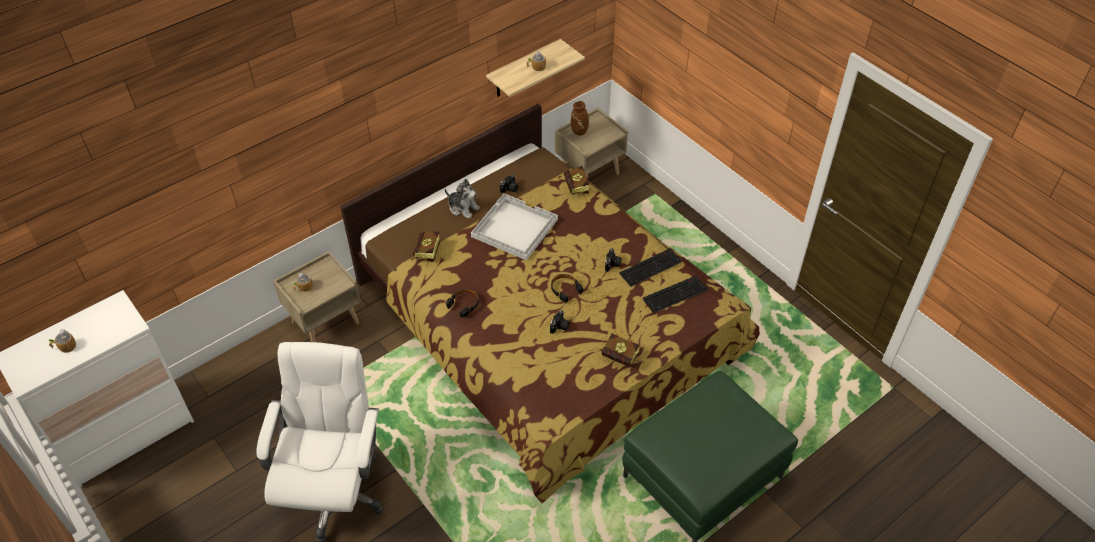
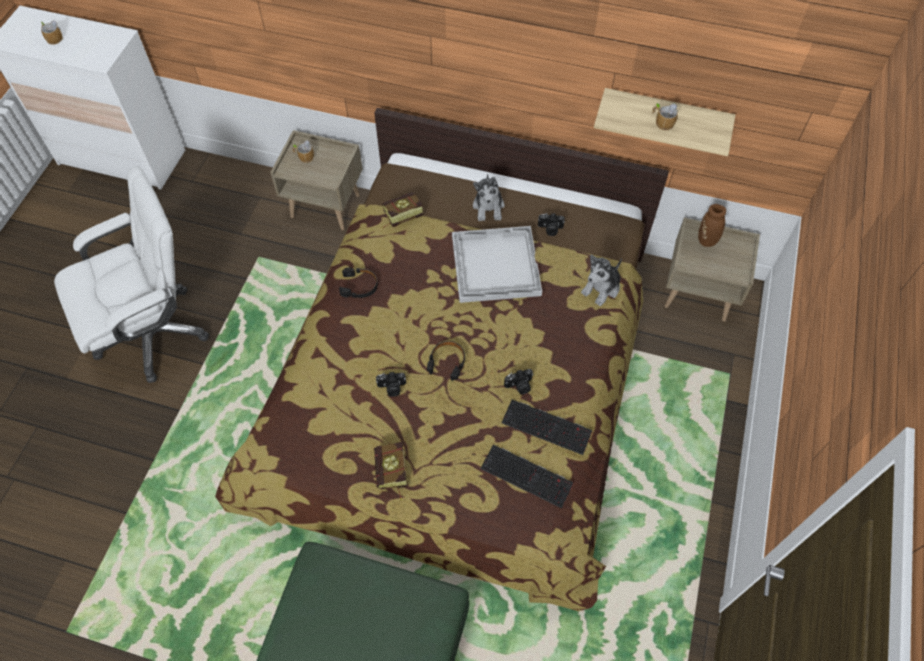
camera: 55 degrees right, 10 degrees up
book [564,166,589,201] -> plush toy [581,255,622,306]

